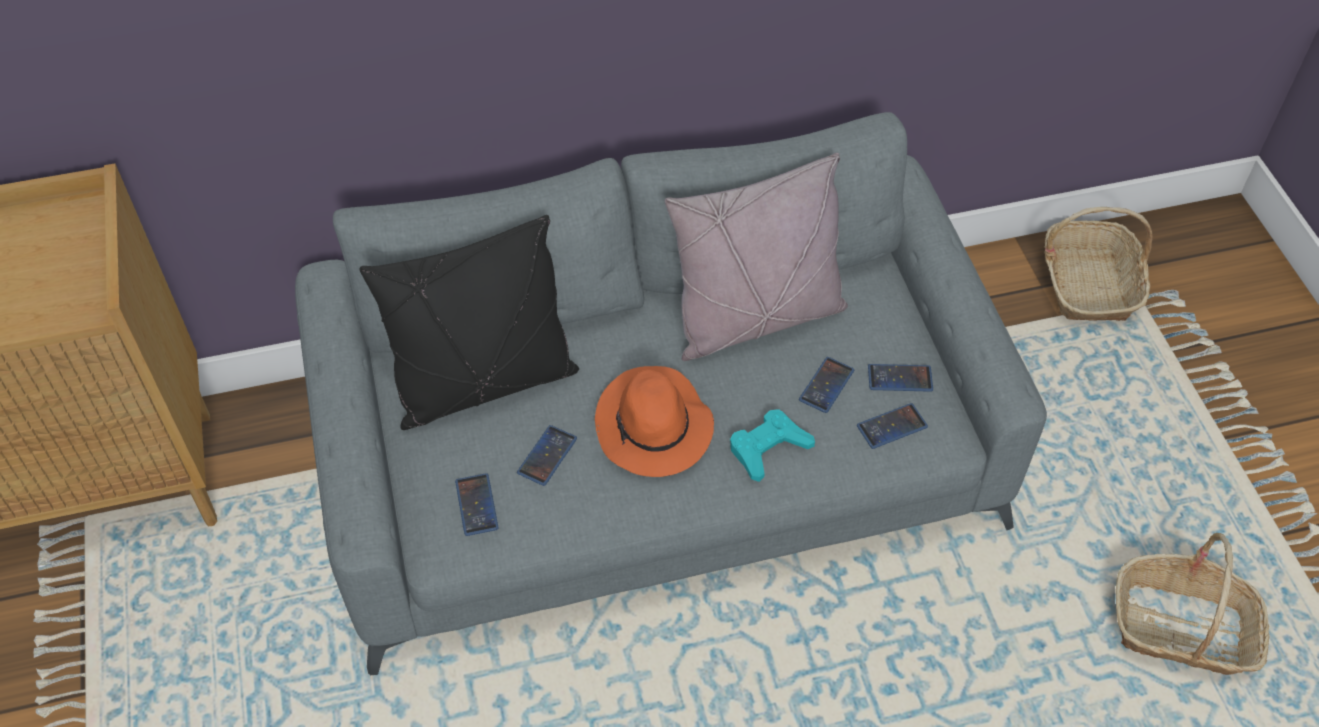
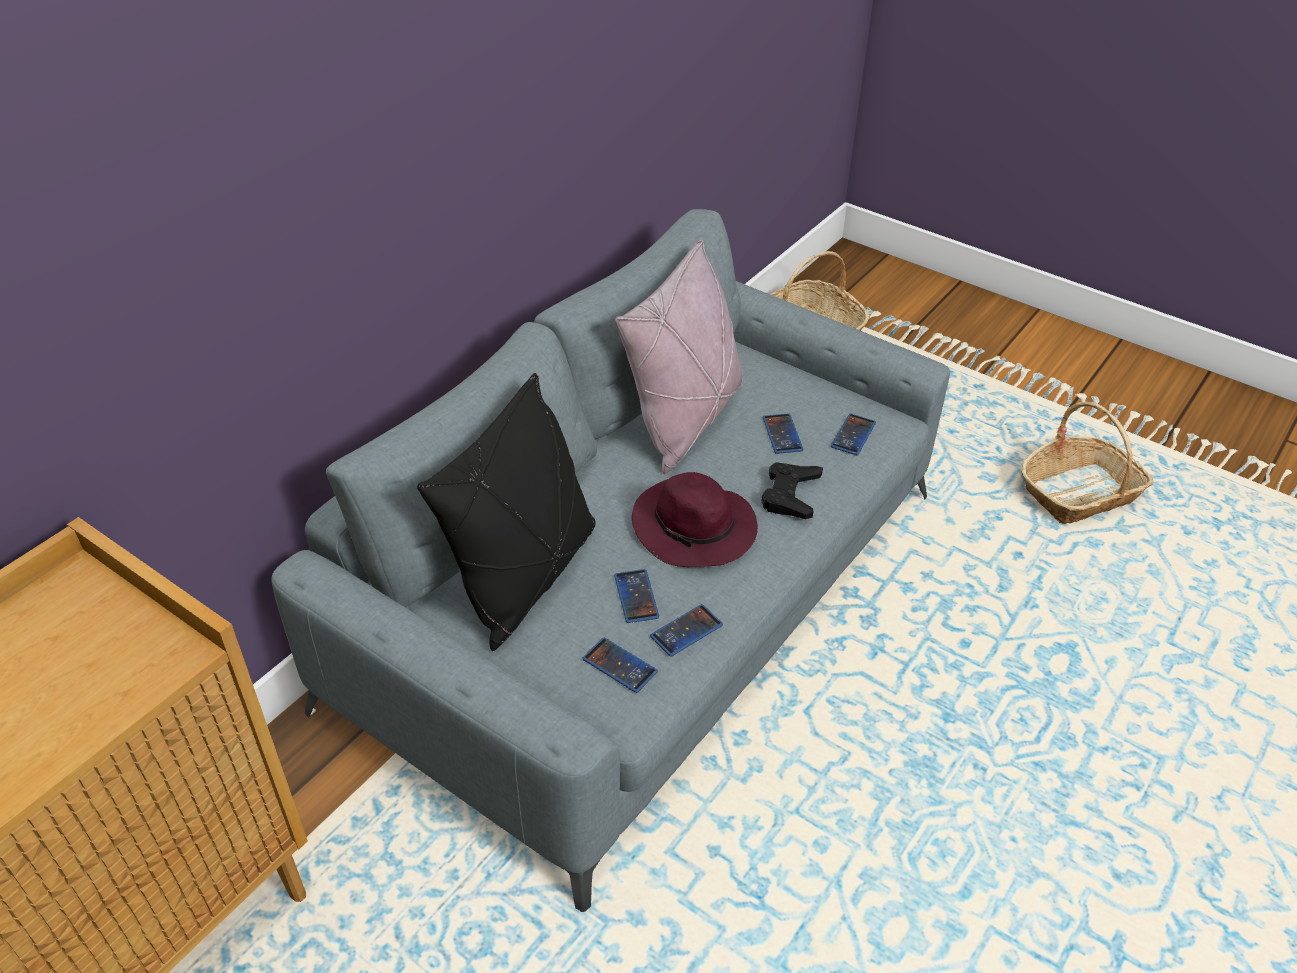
camera: 40 degrees left, 10 degrees down
orange hat [595,366,714,477] -> purple hat [632,472,758,567]
turquoise game controller [730,410,815,482] -> black game controller [761,462,823,519]
phone [868,364,933,392] -> phone moved to [650,604,723,657]

